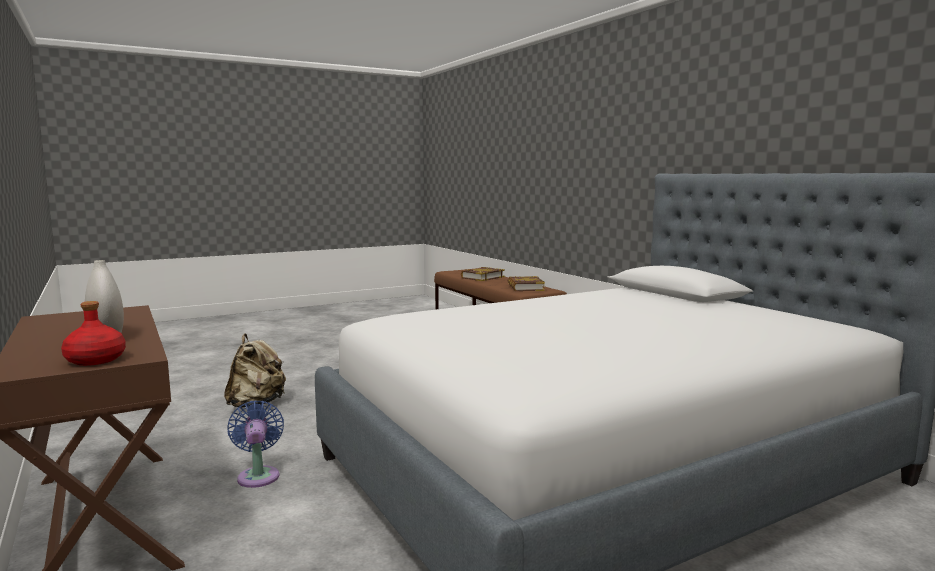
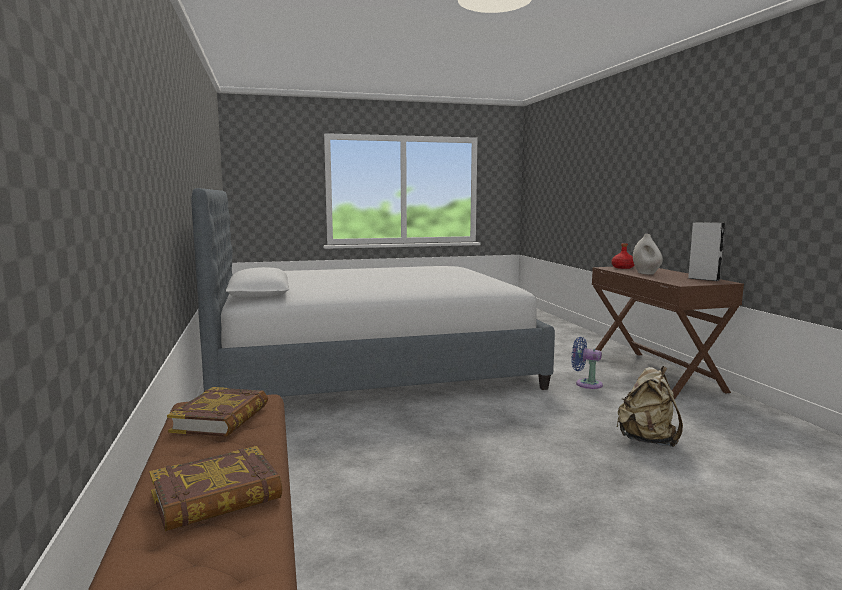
camera: 165 degrees left, 0 degrees up
blue fan [228,401,284,488] -> blue fan turned 120 degrees clockwise [571,337,603,389]
none -> grey speaker [688,222,725,281]

